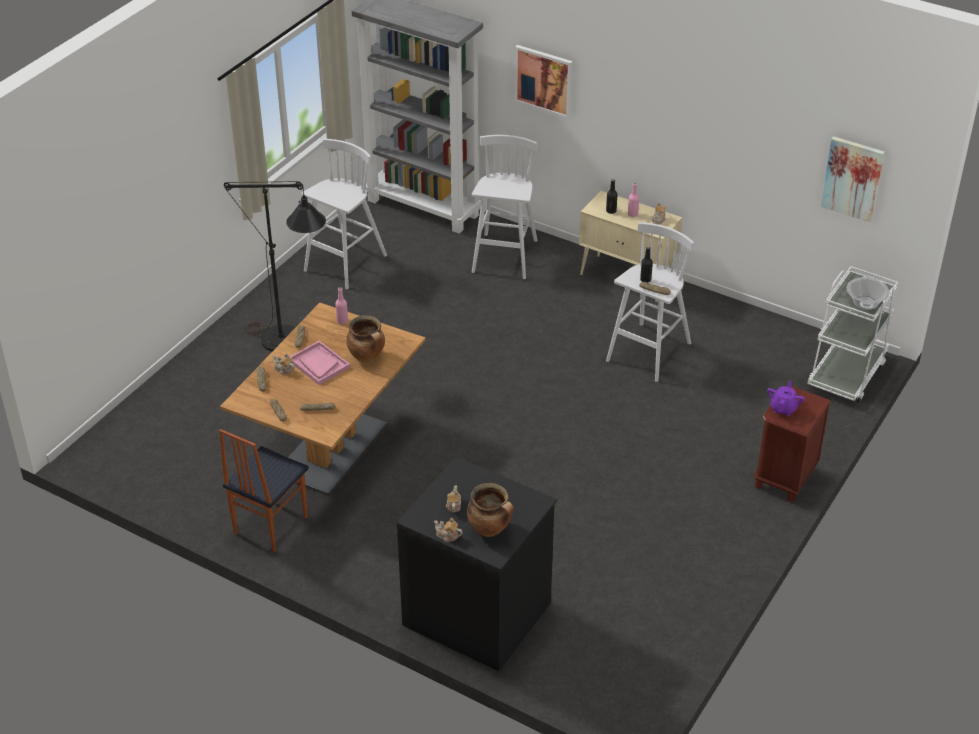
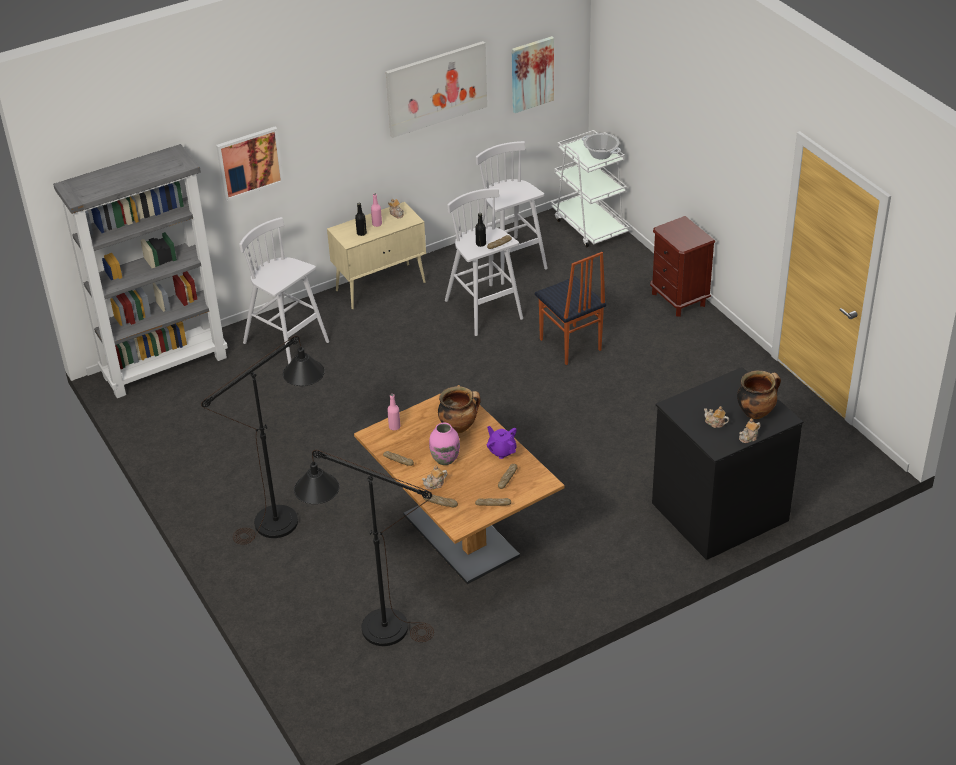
camera: 60 degrees left, 0 degrees up
chair [219,429,309,553] -> chair moved to [535,252,606,365]
pink tray [290,341,350,385] -> pink vase [429,423,460,465]
white stool [302,139,387,289] -> white stool moved to [476,141,548,285]
purple teapot [767,381,805,416] -> purple teapot moved to [487,426,517,459]
none -> black floor lamp [294,450,434,646]
none -> picture [386,41,487,138]

